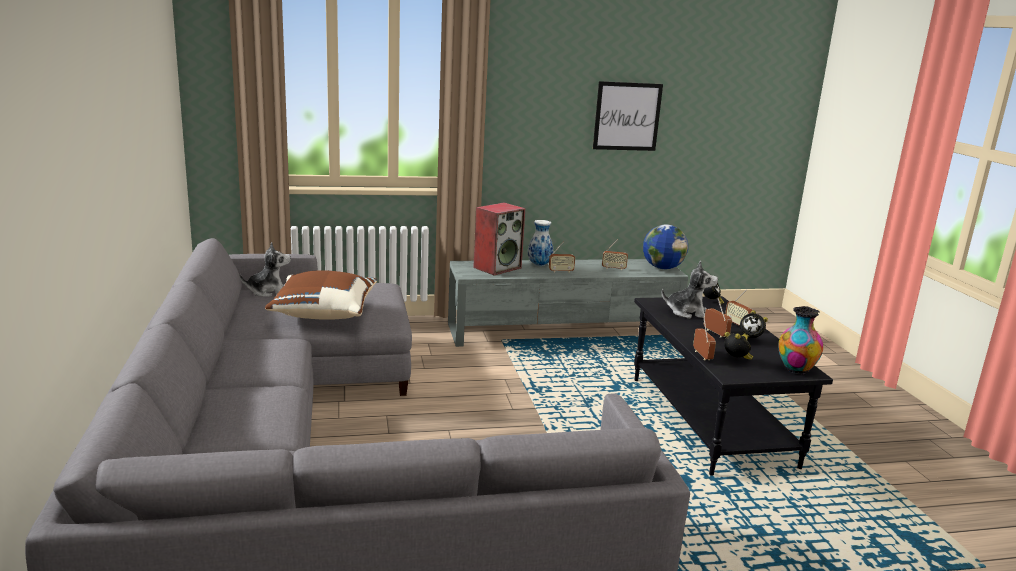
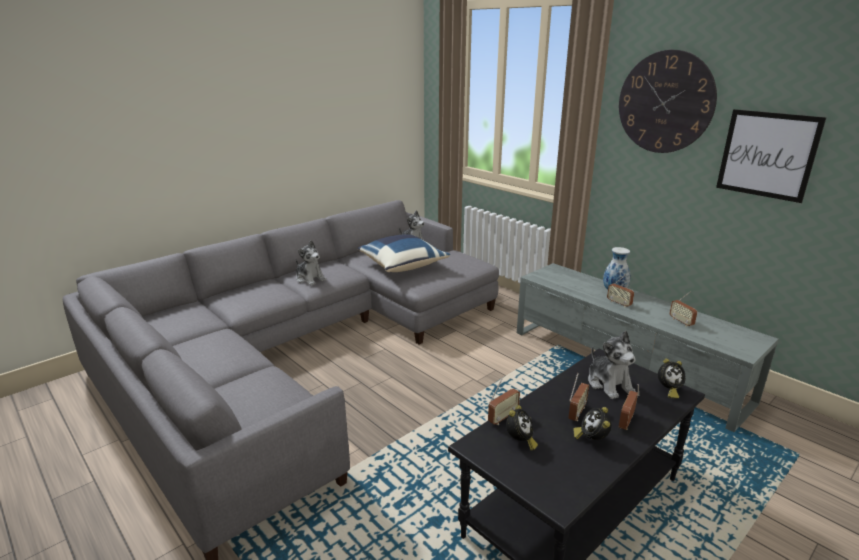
camera: 60 degrees right, 5 degrees up
brown pillow [265,270,377,320] -> blue pillow [358,234,450,272]
speaker [473,203,525,276] -> none
globe [643,224,688,269] -> none
vase [778,306,823,374] -> none
none -> plush toy [296,240,326,286]
none -> wall clock [619,50,717,153]

